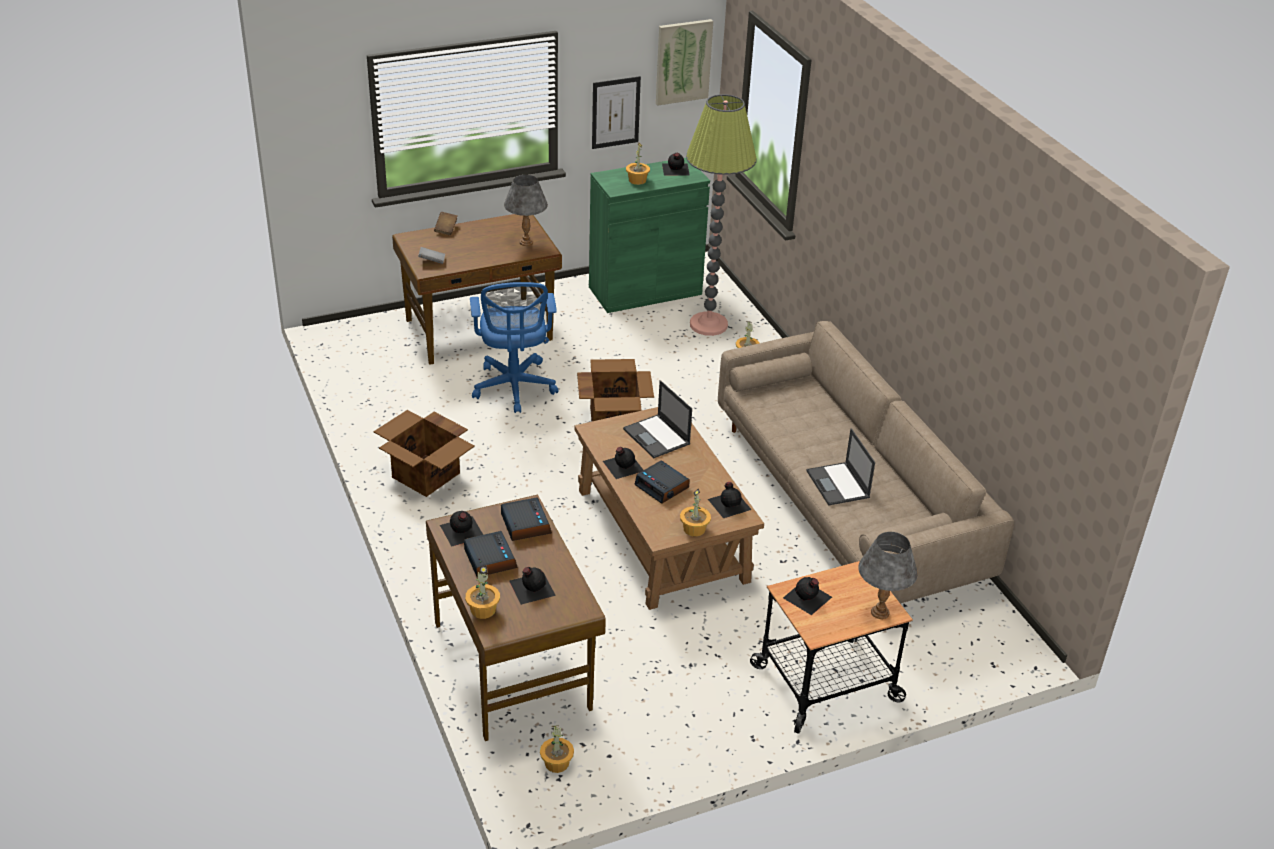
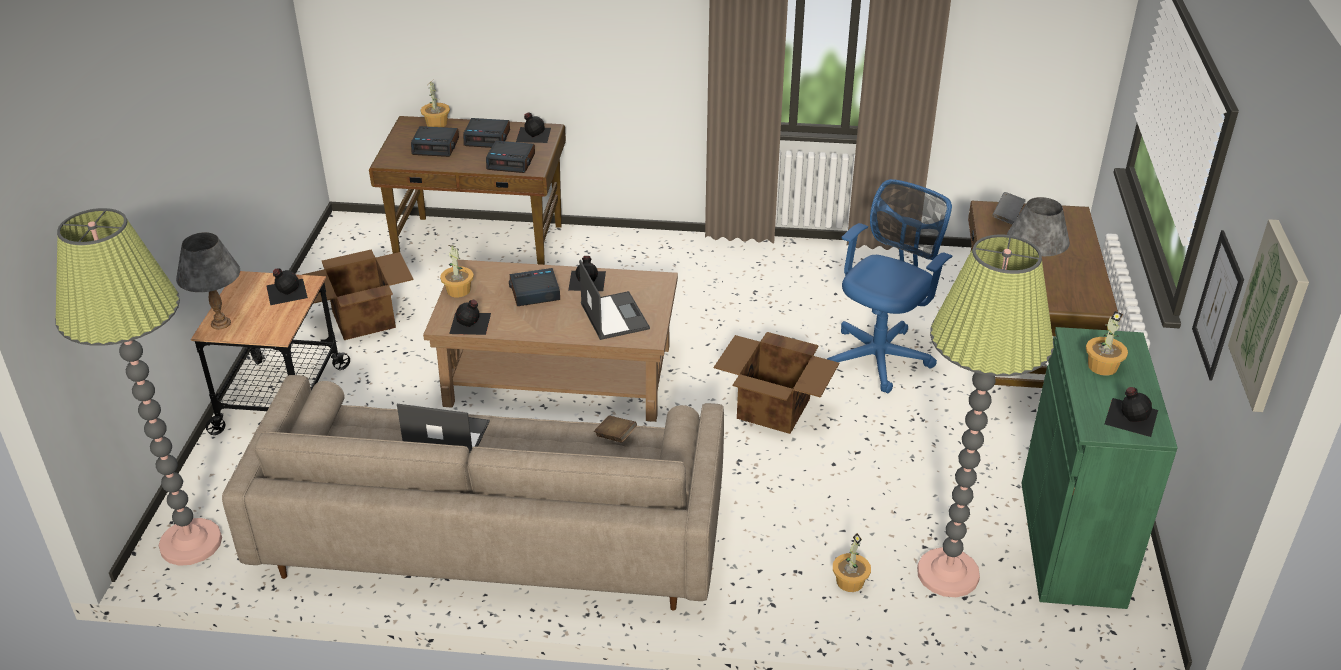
camera: 120 degrees right, 0 degrees up
cardboard box [374,410,475,497] -> cardboard box moved to [302,249,414,340]
brown book [434,212,458,236] -> brown book moved to [594,416,637,443]
blue office chair [470,282,558,413] -> blue office chair turned 105 degrees clockwise [827,179,952,393]
black bottle [509,567,556,605] -> alarm clock [411,126,459,157]
potted plant [540,725,574,773] -> none
laptop [623,380,692,458] -> laptop turned 75 degrees clockwise [579,260,650,340]
none -> floor lamp [55,208,222,566]

